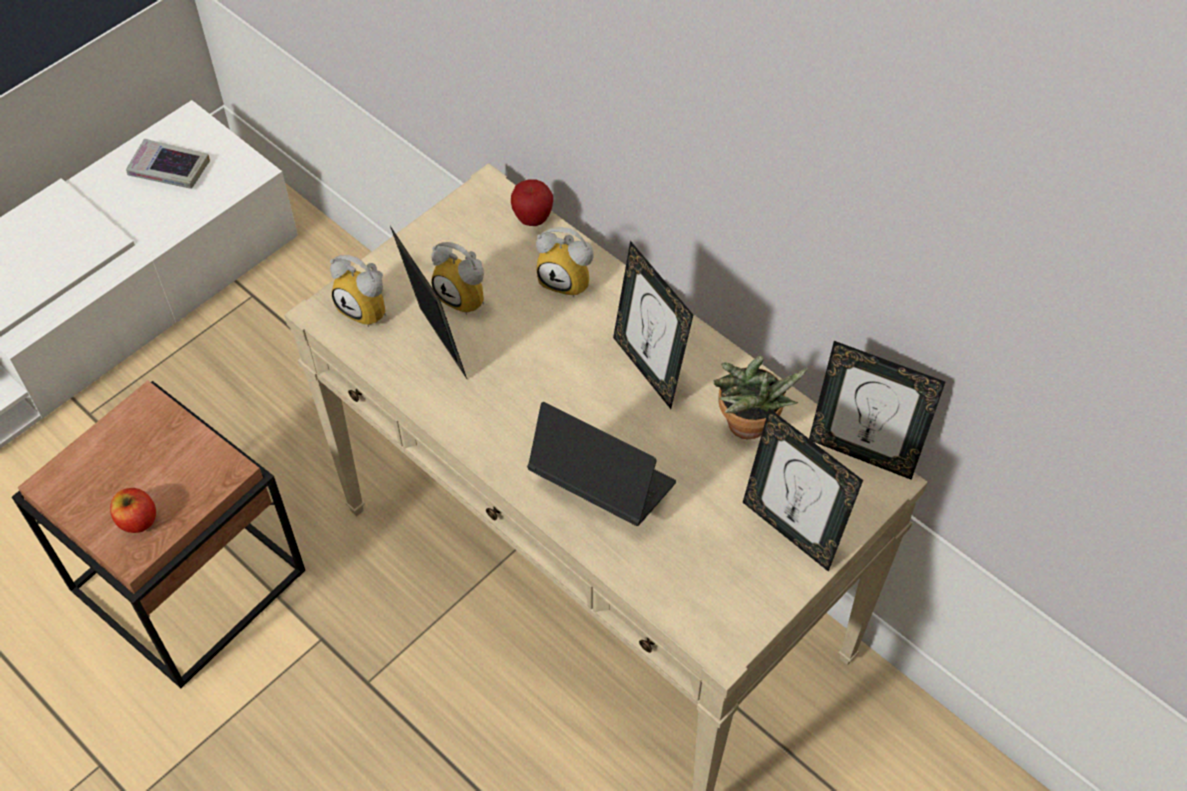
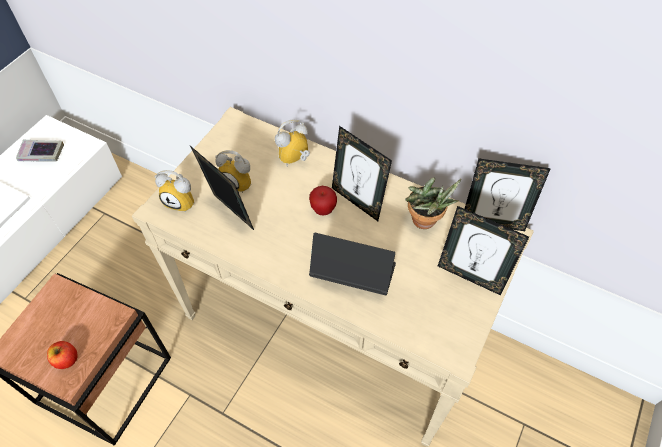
camera: 15 degrees left, 0 degrees up
apple [511,179,553,226] -> apple moved to [309,186,337,215]
alarm clock [536,227,594,297] -> alarm clock turned 135 degrees clockwise [275,119,310,166]

